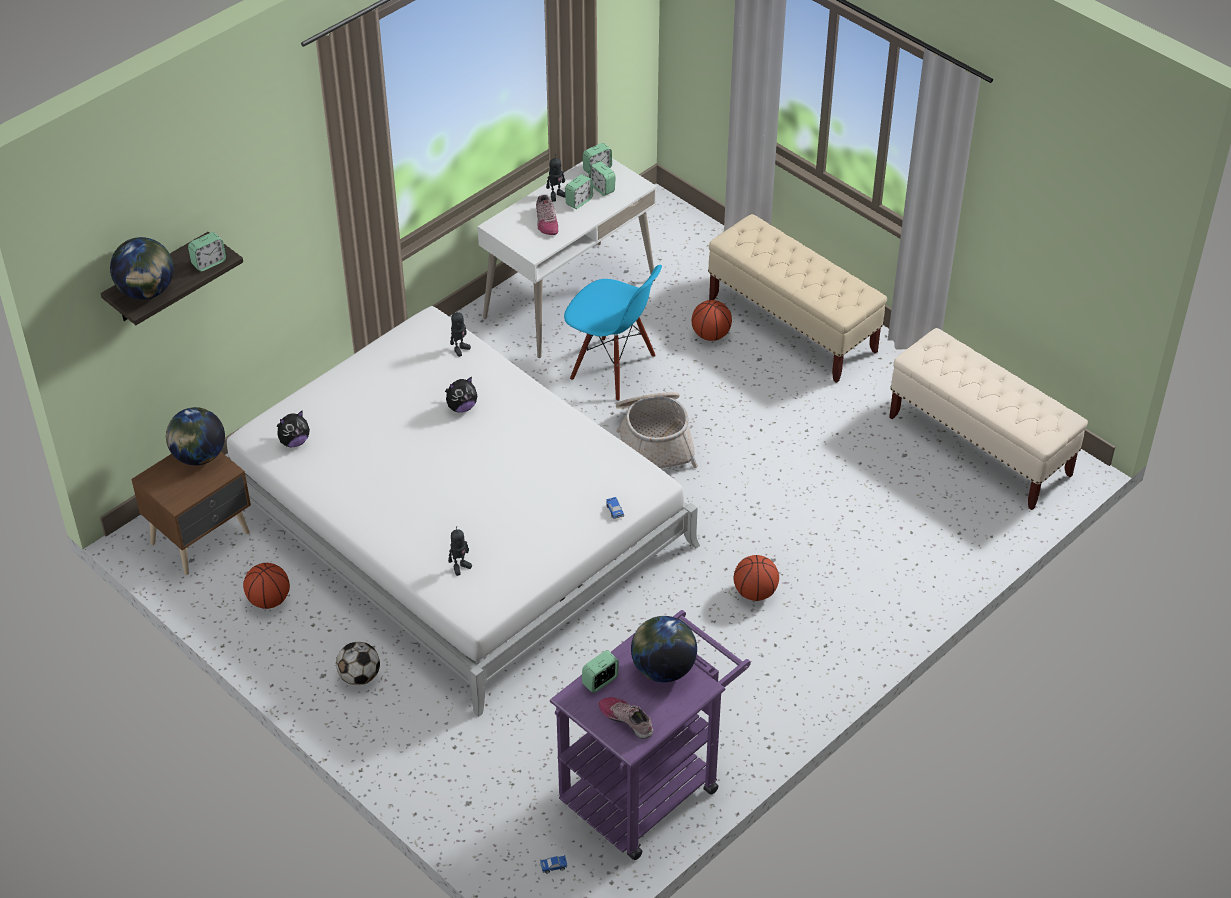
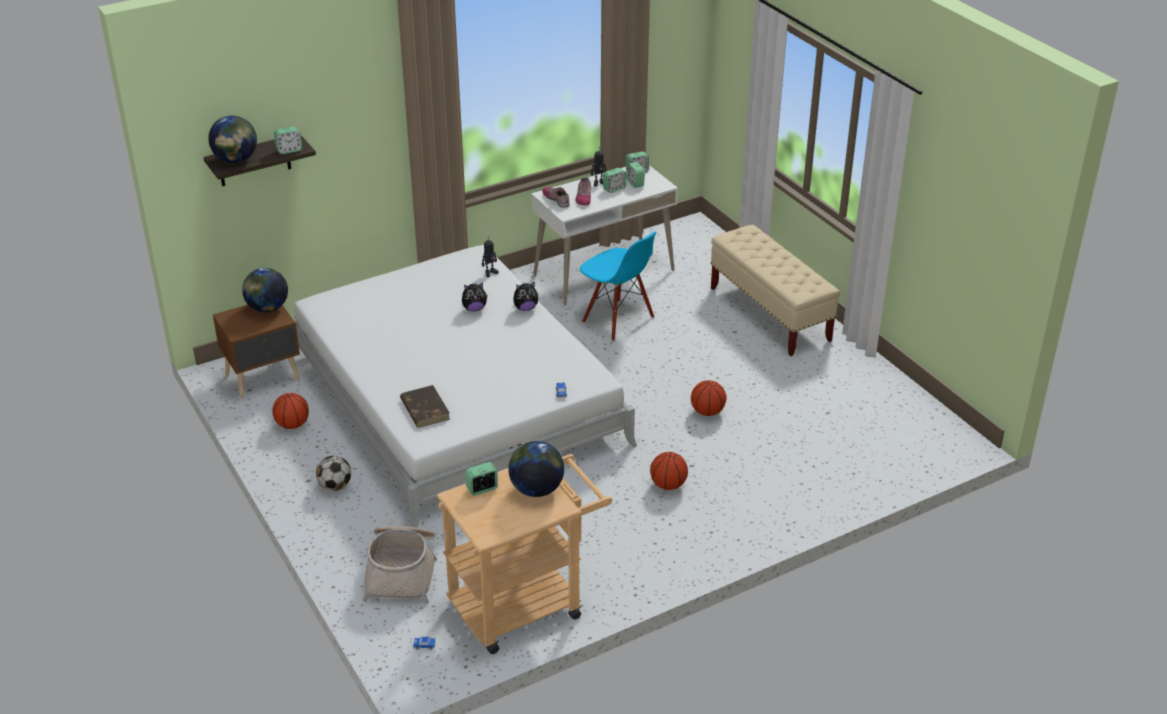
camera: 15 degrees right, 10 degrees down
plush toy [277,411,310,447] -> plush toy moved to [513,282,538,311]
toy robot [448,526,472,576] -> brown book [400,385,450,428]
purple cart [550,610,751,860] -> beige cart [437,454,612,654]
shoe [599,697,653,739] -> shoe moved to [543,187,570,208]
basket [616,392,698,468] -> basket moved to [362,526,437,604]
basketball [692,300,732,341] -> basketball moved to [691,380,727,416]
beige bench [889,328,1088,510] -> none

